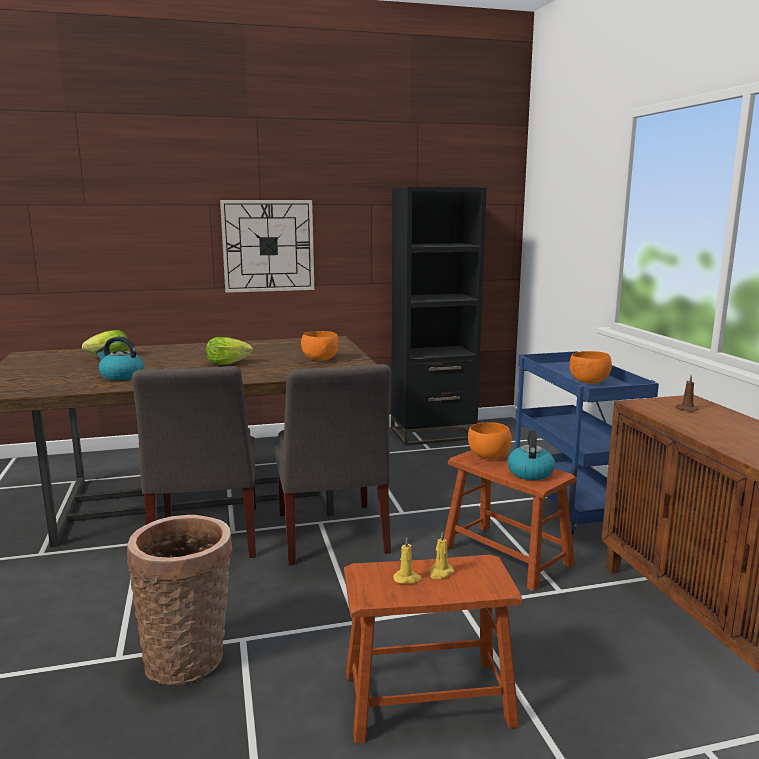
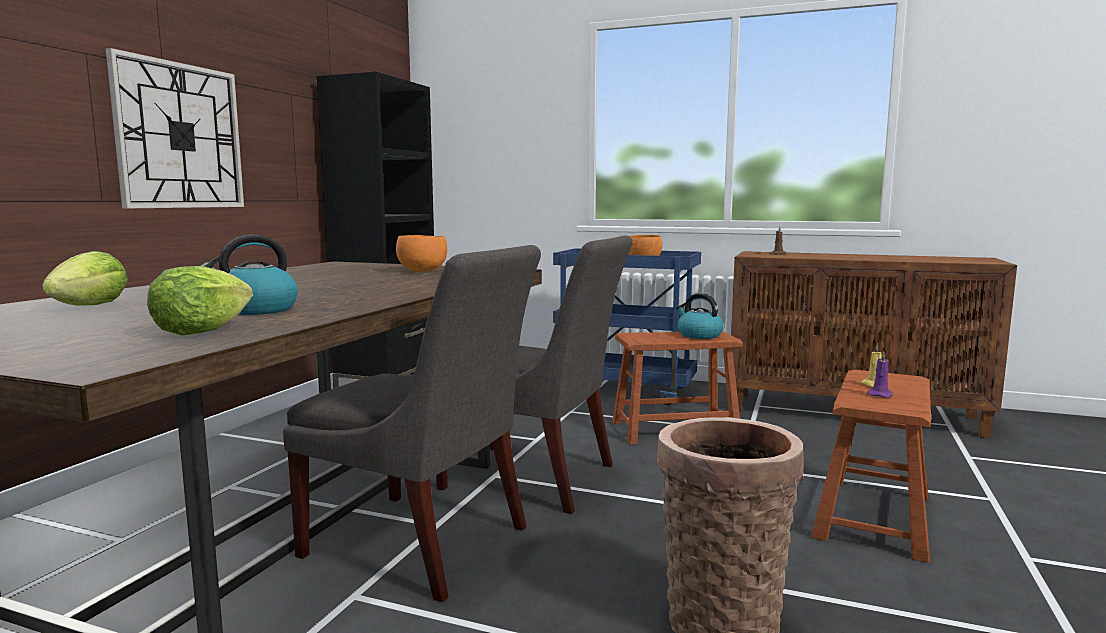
camera: 55 degrees left, 5 degrees down
lettuce [206,337,253,365] -> lettuce moved to [147,266,253,336]
yellow candle [393,537,421,584] -> purple candle [867,351,893,398]
orange bowl [468,422,512,459] -> none

